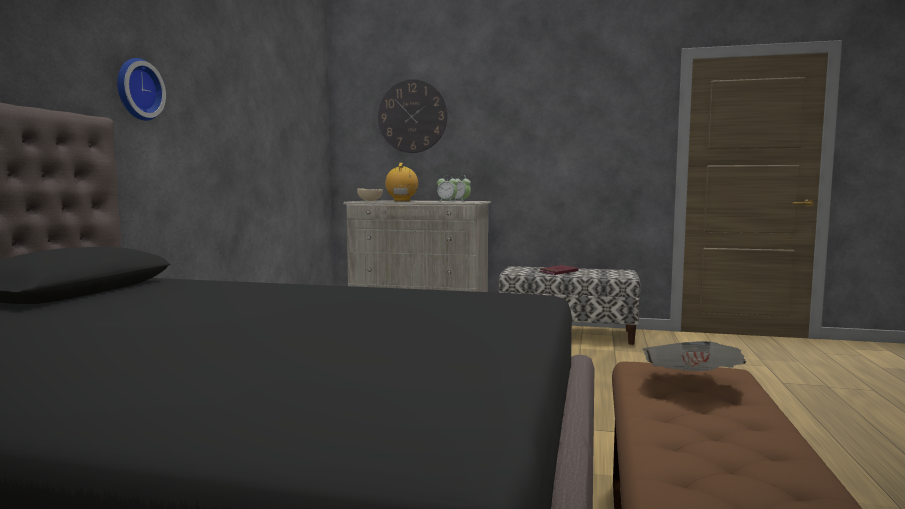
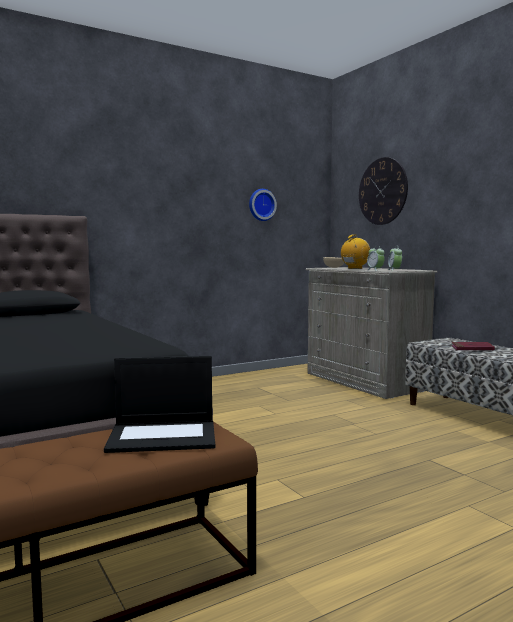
camera: 45 degrees right, 0 degrees up
wall clock [117,58,166,121] -> wall clock moved to [249,189,277,221]
newspaper [642,341,746,371] -> laptop [104,356,215,453]

